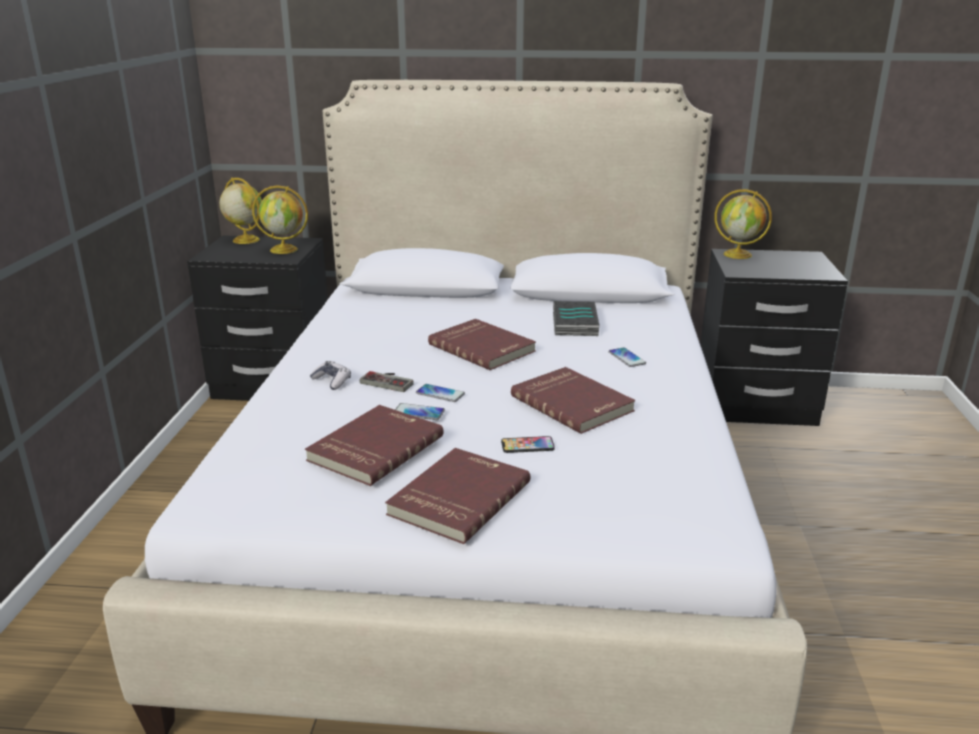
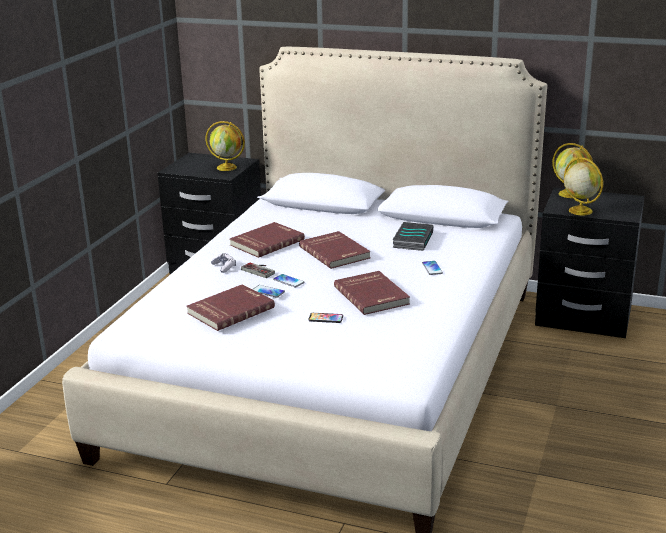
camera: 15 degrees right, 0 degrees up
globe [219,178,262,244] -> globe moved to [564,157,603,215]
red book [385,448,530,544] -> red book moved to [230,222,305,258]

